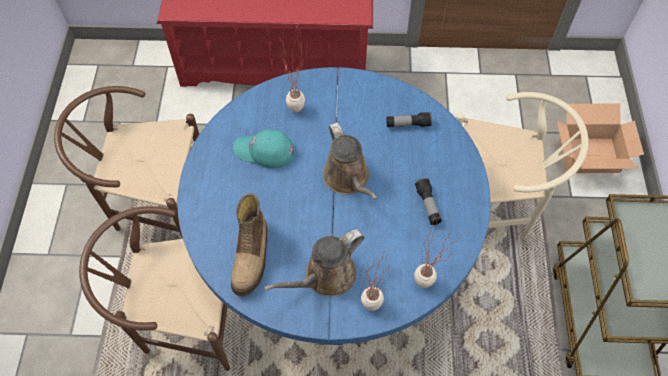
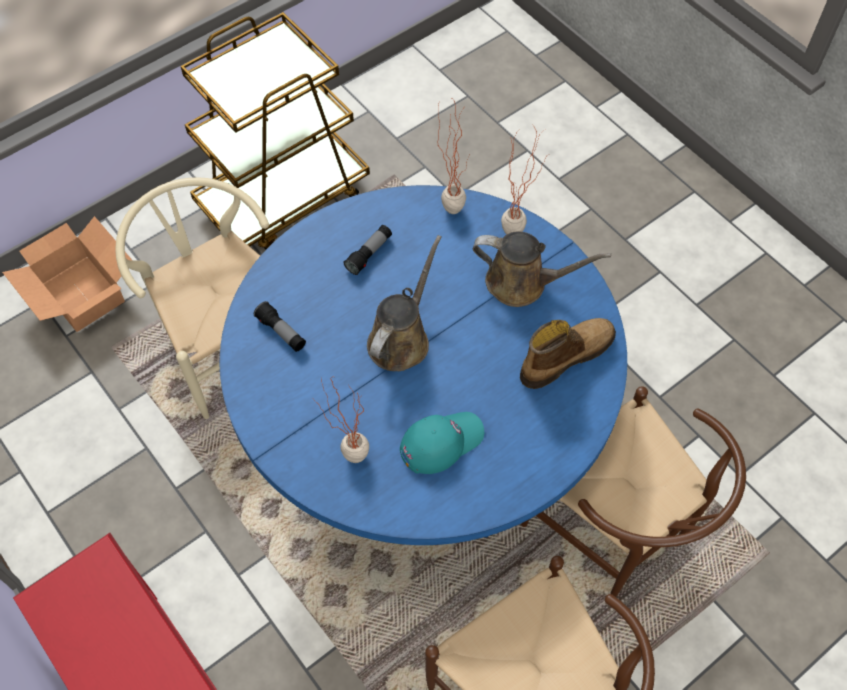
camera: 130 degrees left, 0 degrees up
turquoise cap [233,130,296,169] -> turquoise cap turned 90 degrees counterclockwise [400,412,484,474]

